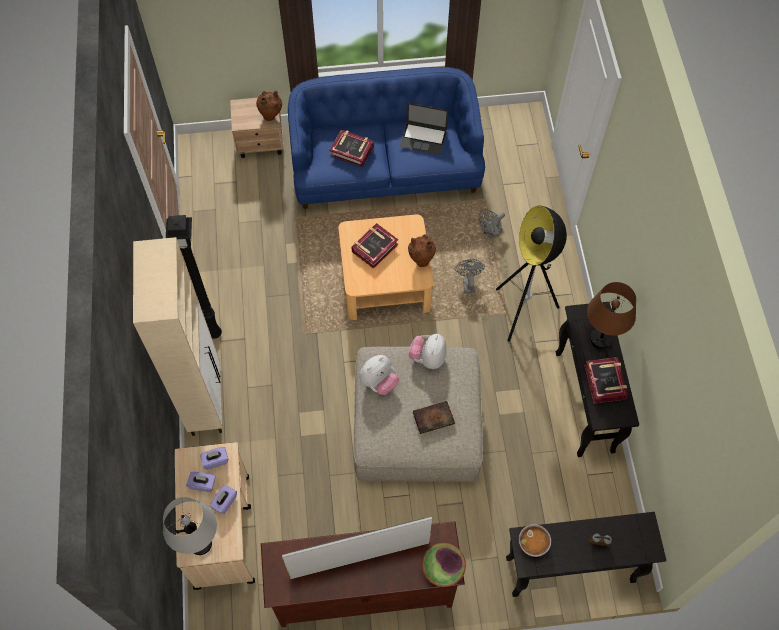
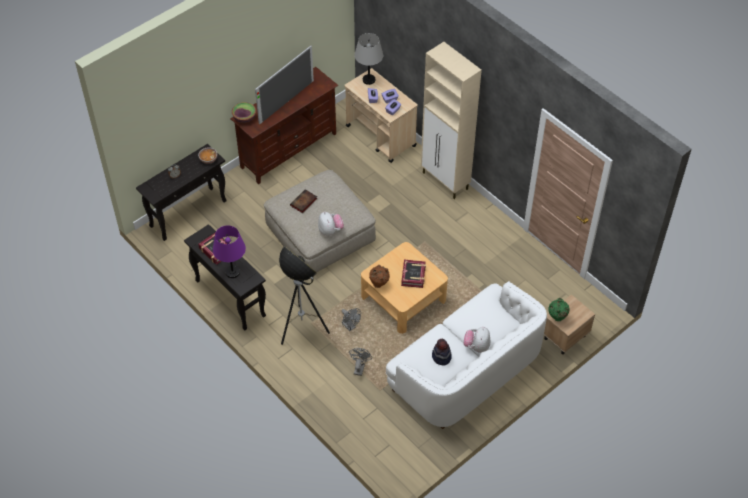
camera: 145 degrees right, 10 degrees down
black floor lamp [166,215,222,339] -> none
brown vase [256,91,282,121] -> green vase [548,298,570,321]
blue sofa [288,67,485,209] -> white sofa [386,281,547,429]
book [329,130,374,167] -> none
plush toy [359,355,399,395] -> plush toy moved to [463,327,490,353]
laptop [400,103,449,155] -> hat [432,339,452,365]
brown table lamp [587,282,636,349] -> purple table lamp [213,226,246,278]

